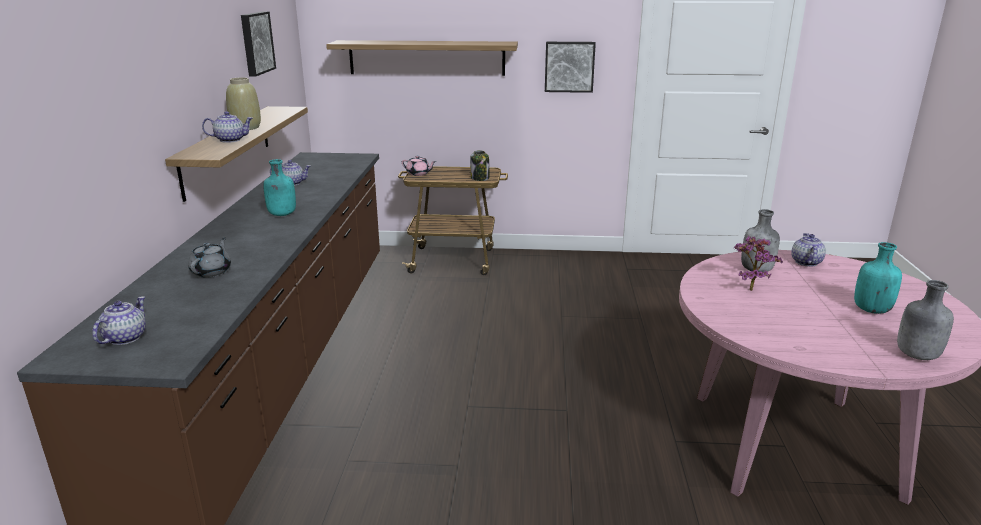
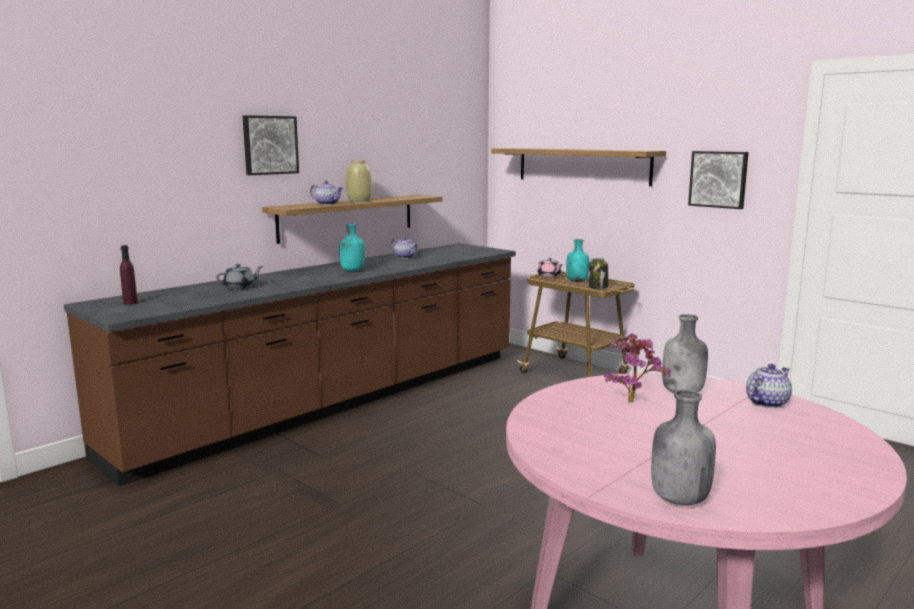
camera: 40 degrees right, 10 degrees down
teapot [92,296,146,345] -> purple bottle [120,245,138,305]
picture [241,11,276,77] -> picture moved to [243,115,299,175]
turquoise bottle [854,242,902,314] -> turquoise bottle moved to [566,239,589,282]

